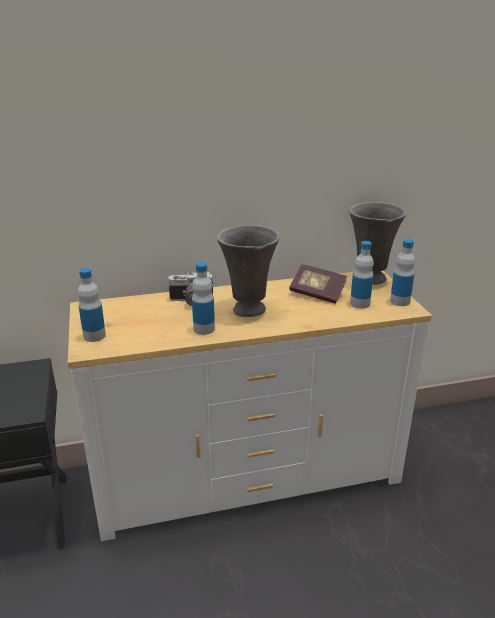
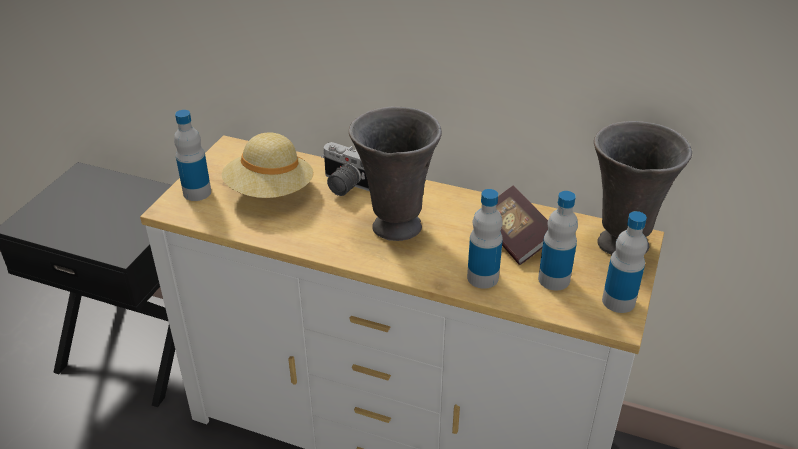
camera: 35 degrees right, 10 degrees up
bottle [192,262,215,335] -> bottle moved to [467,189,503,289]
none -> beige hat [222,132,314,198]

